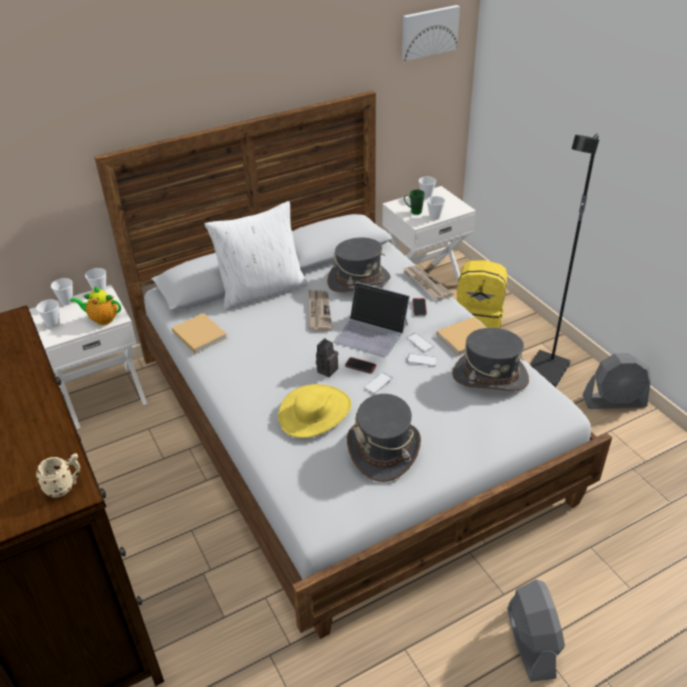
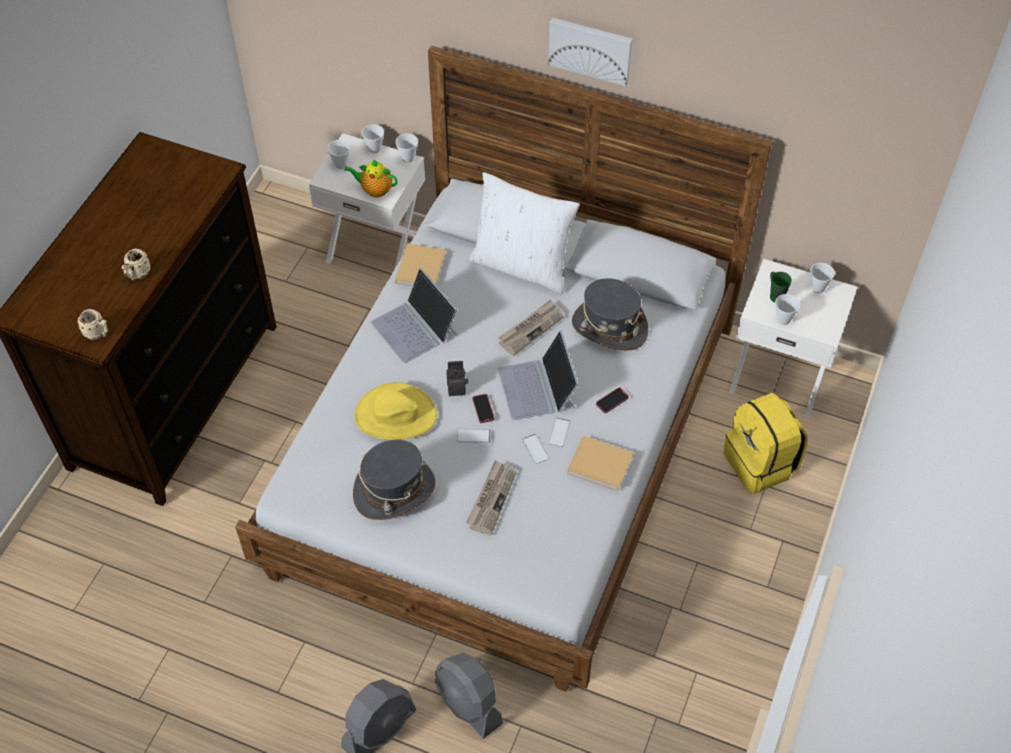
camera: 50 degrees right, 15 degrees up
teapot [70,286,121,325] -> teapot turned 45 degrees counterclockwise [344,160,398,197]
picture [402,5,460,61] -> picture moved to [548,18,633,86]
newspaper [403,265,453,301] -> newspaper moved to [466,460,517,535]
grey hat [452,328,529,391] -> none
black floor lamp [530,133,599,387] -> none
grey fan [583,353,651,409] -> grey fan moved to [435,653,503,739]
none -> beige mug [122,248,151,281]
none -> laptop [371,268,457,363]

